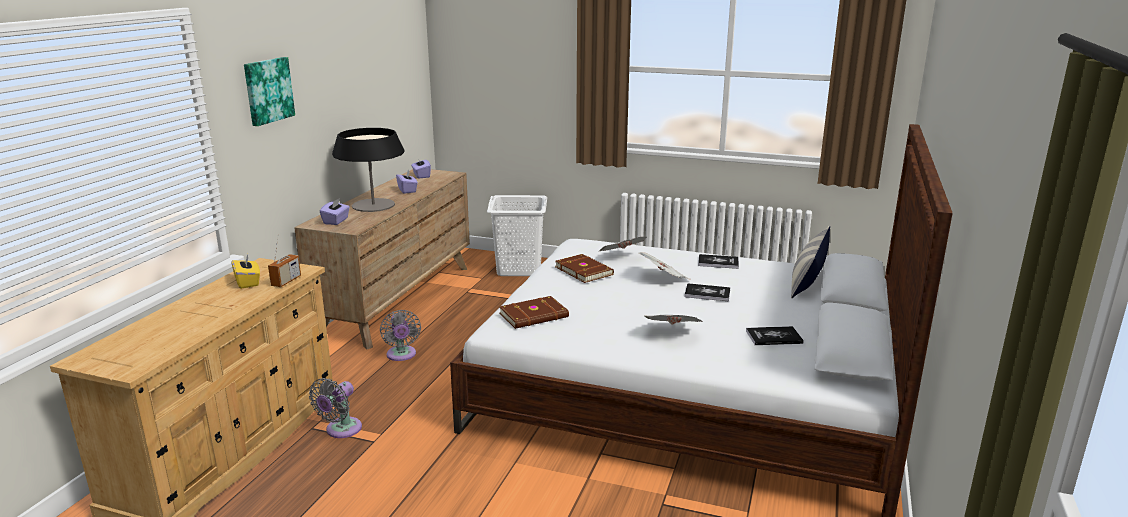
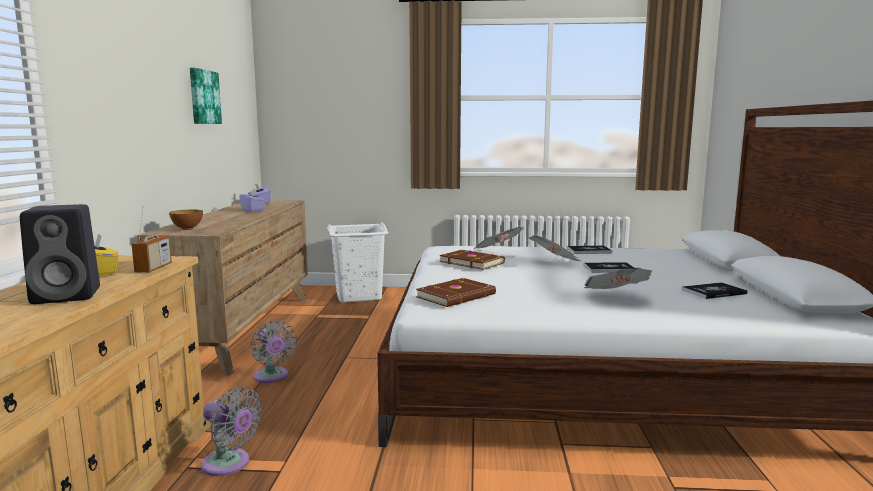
camera: 15 degrees left, 10 degrees down
picture [244,57,295,126] -> picture moved to [190,68,222,124]
grey fan [309,378,362,438] -> grey fan turned 75 degrees counterclockwise [201,386,262,476]
purple tissue box [320,198,350,225] -> bowl [169,210,203,230]
table lamp [332,128,405,212] -> none
pillow [791,226,830,298] -> none
none -> black speaker [20,204,100,304]

